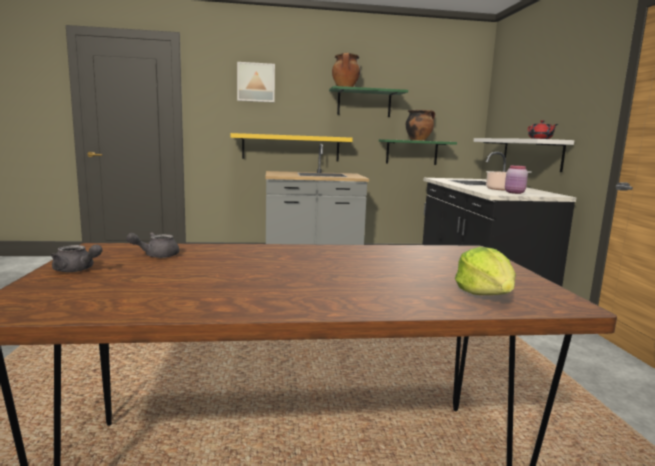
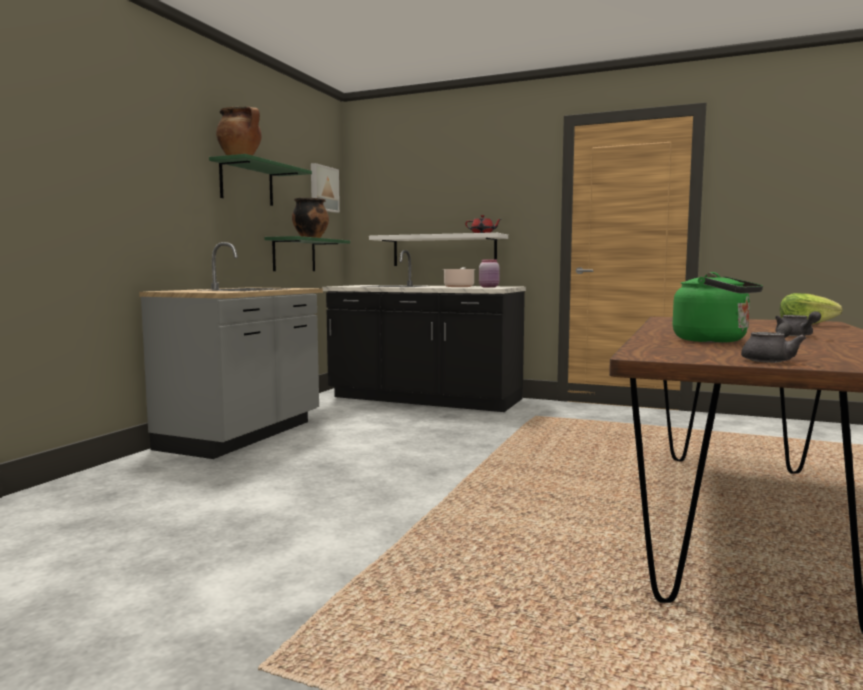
camera: 60 degrees left, 5 degrees down
grey teapot [126,232,179,258] -> grey teapot moved to [775,311,821,336]
yellow shelf [231,133,353,162] -> none
picture [237,62,275,102] -> picture moved to [311,163,340,213]
none -> green kettle [673,272,763,343]

